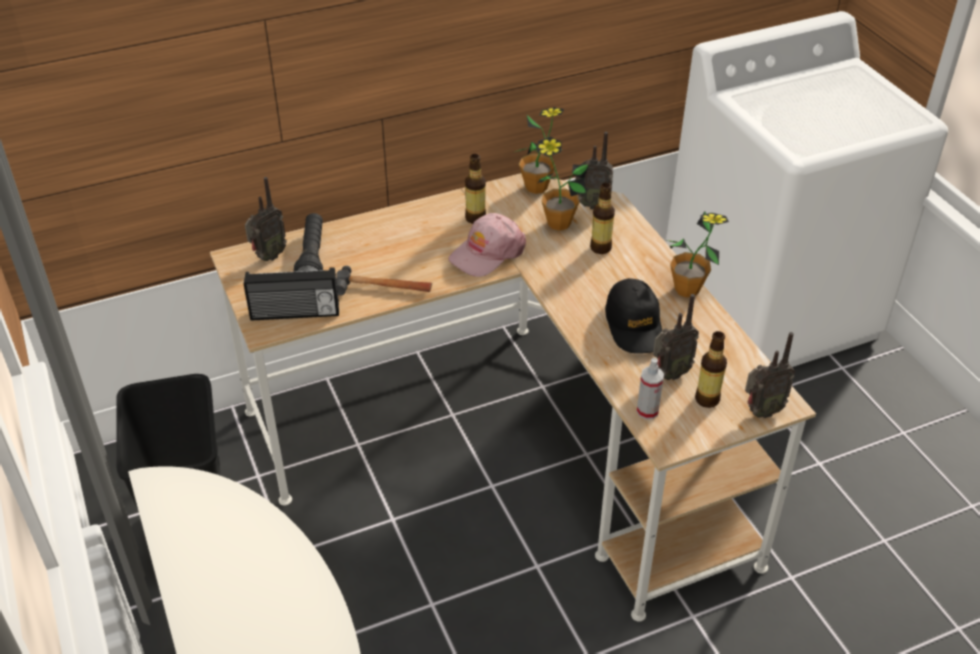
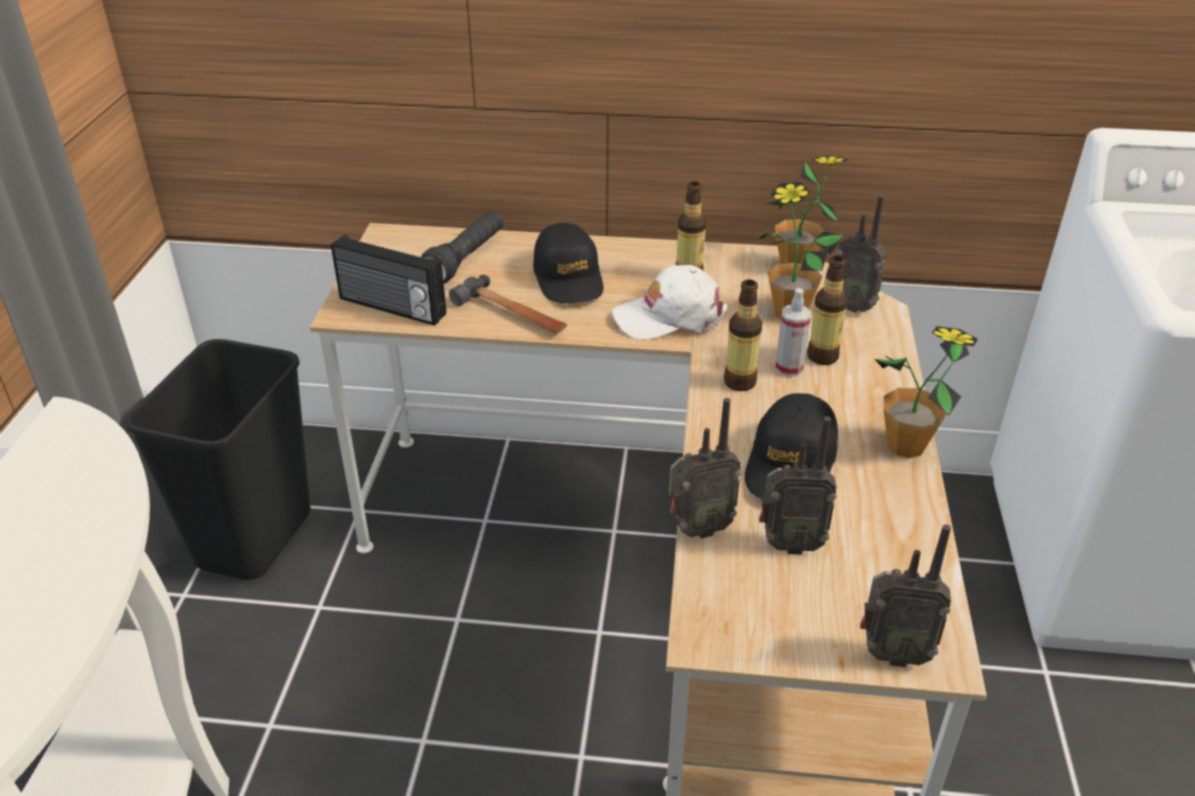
camera: 30 degrees right, 5 degrees down
radio [245,177,287,261] -> radio moved to [669,398,741,539]
pink cap [448,213,526,277] -> white cap [612,265,728,340]
spray bottle [637,358,664,420] -> spray bottle moved to [775,288,811,377]
bottle [695,331,727,408] -> bottle moved to [724,279,762,391]
none -> black cap [533,223,604,303]

